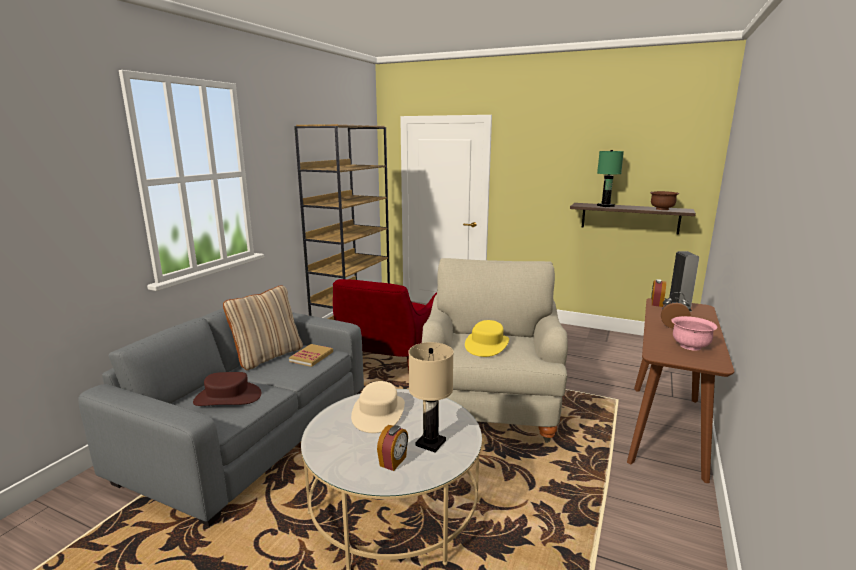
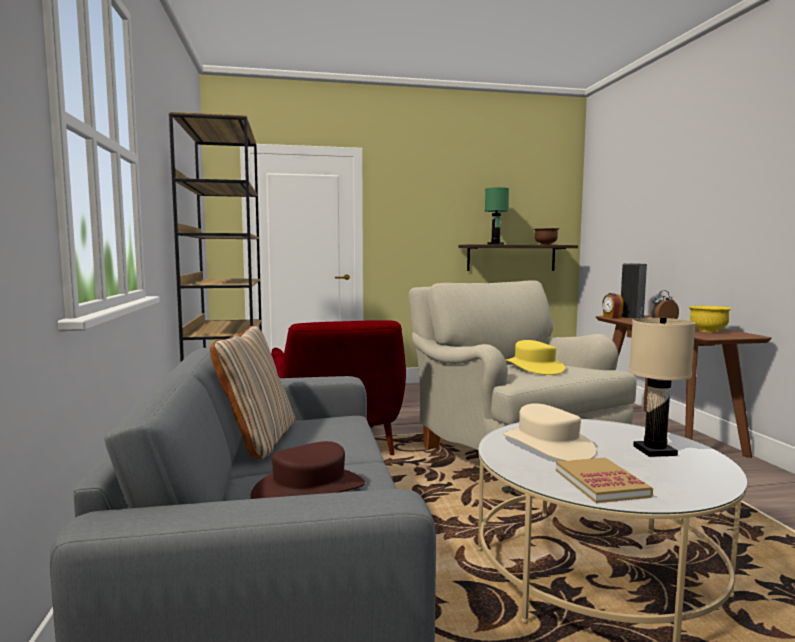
camera: 35 degrees left, 10 degrees down
book [289,344,333,367] -> book moved to [556,458,653,503]
alarm clock [377,425,408,471] -> none
pink bowl [672,316,717,350] -> yellow bowl [688,306,732,332]

